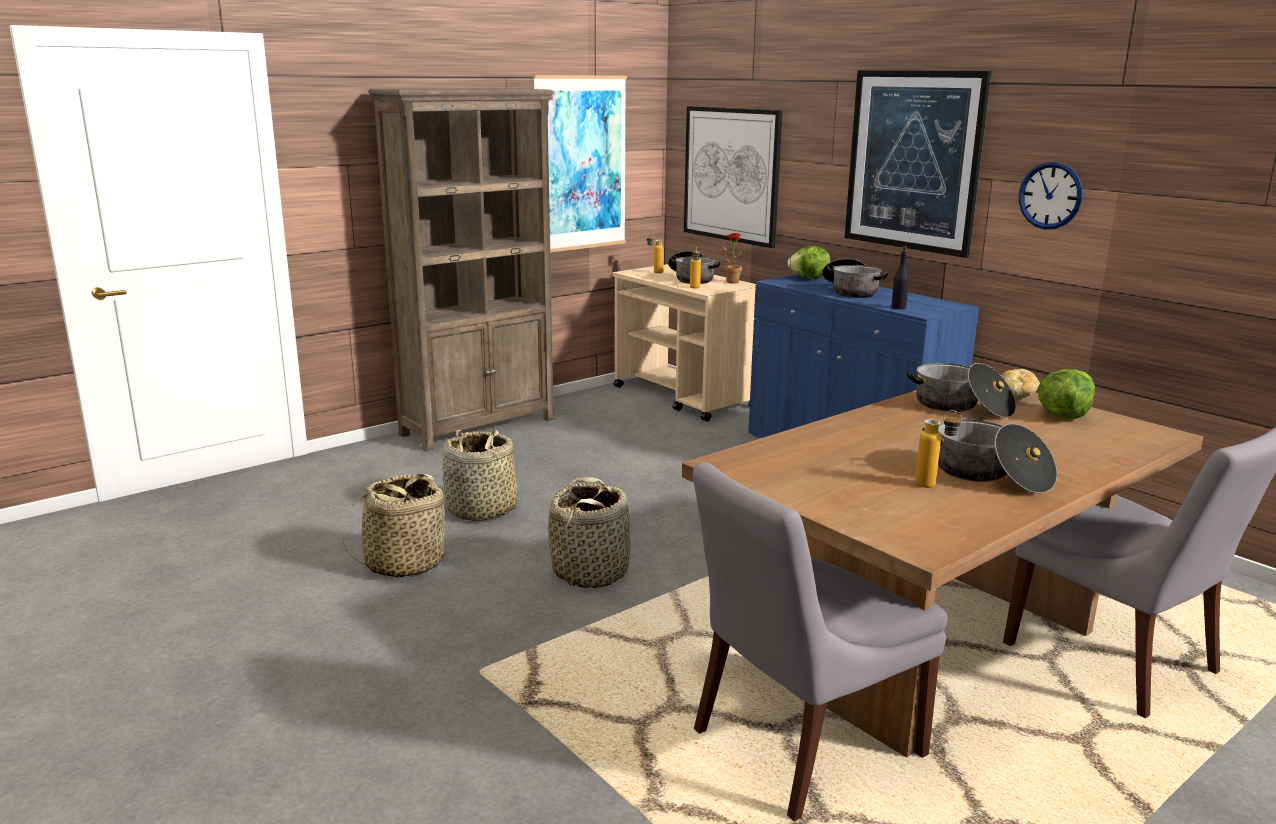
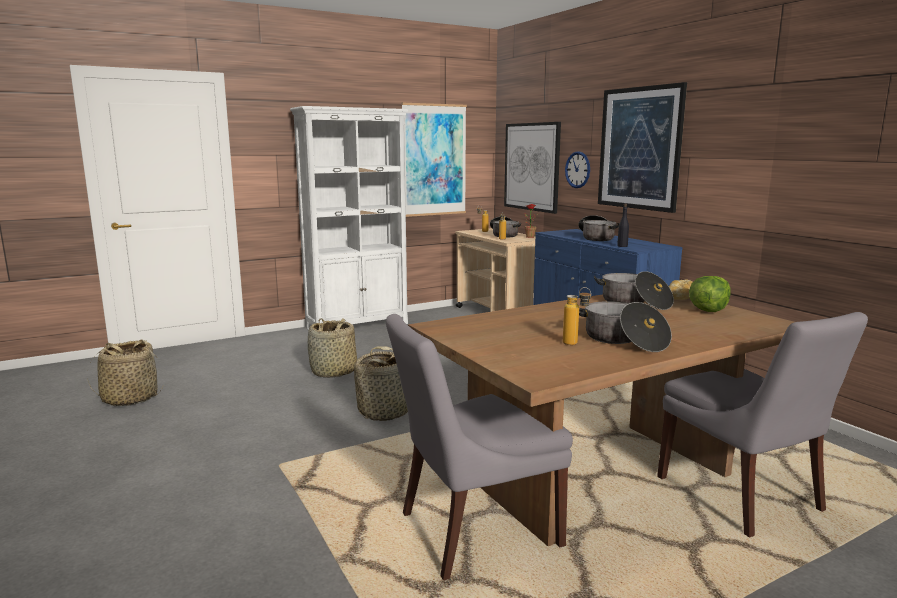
camera: 10 degrees right, 5 degrees down
basket [342,474,455,578] -> basket moved to [88,340,163,406]
brown bookcase [368,88,554,451] -> white bookcase [290,106,408,329]
lettuce [787,246,830,279] -> none
wall clock [1019,162,1083,229] -> wall clock moved to [565,151,590,188]

